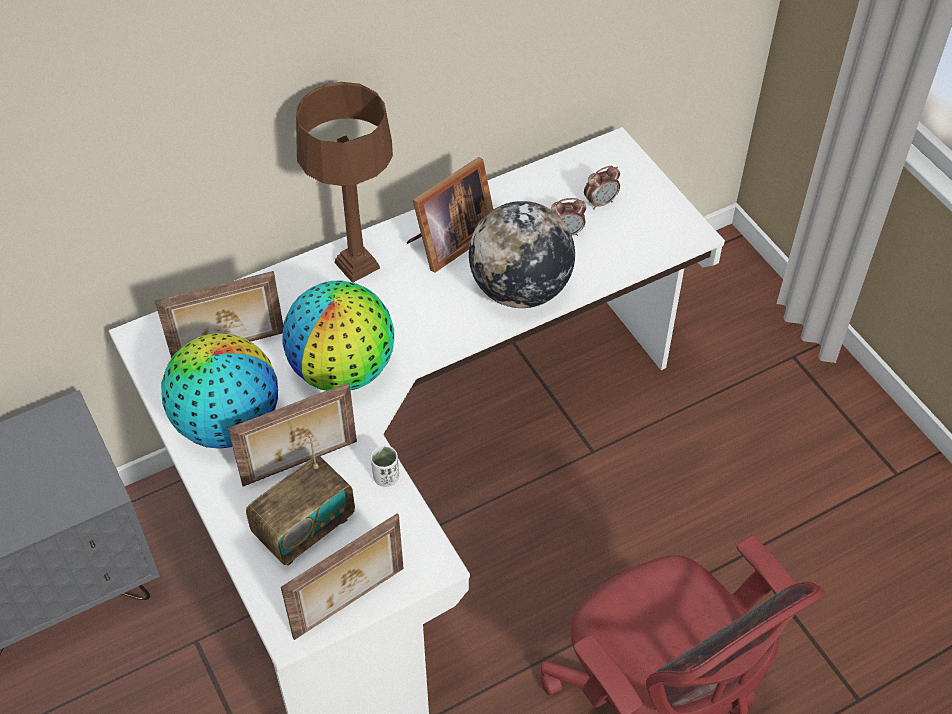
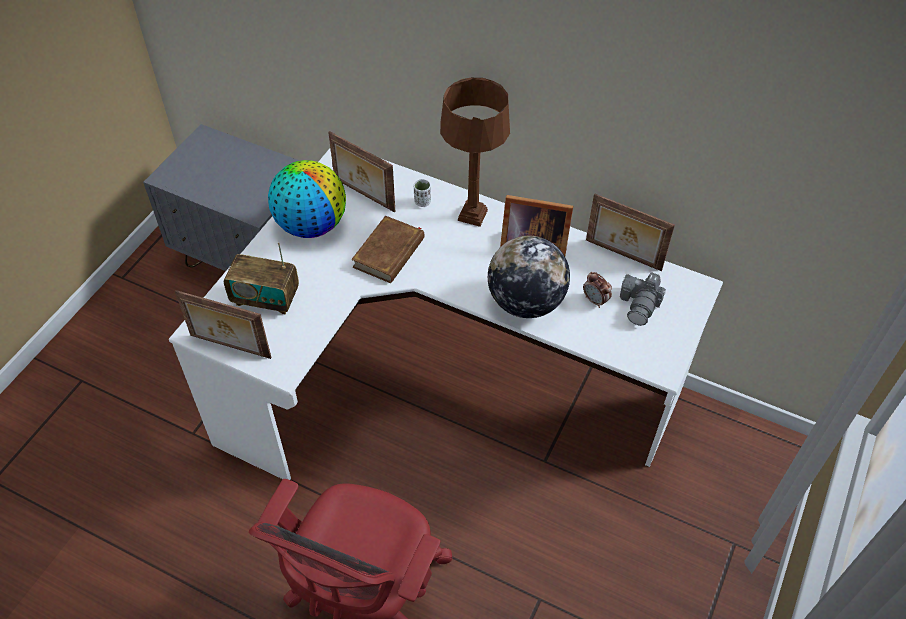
camera: 55 degrees right, 0 degrees up
picture frame [228,382,357,487] -> picture frame moved to [586,194,675,271]
globe [282,281,394,391] -> brown book [351,216,424,283]
white cup [371,446,399,487] -> white cup moved to [414,179,431,207]
alarm clock [584,166,620,210] -> camera [620,272,666,326]

